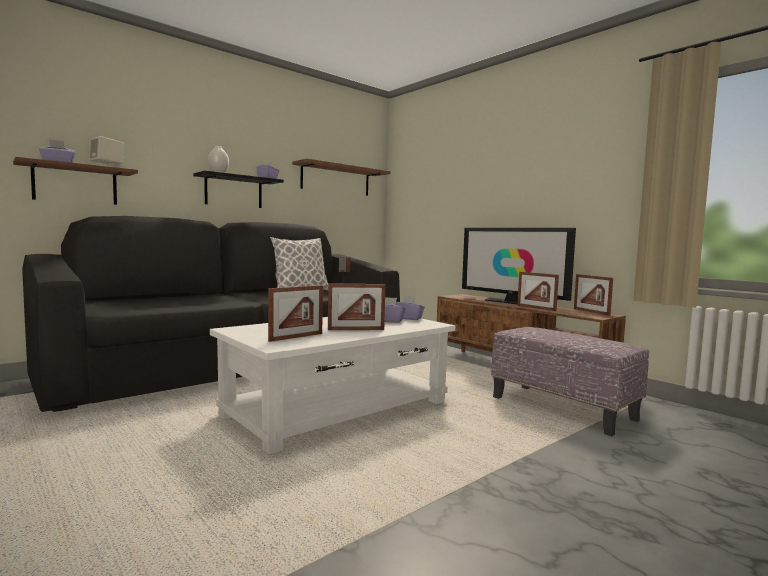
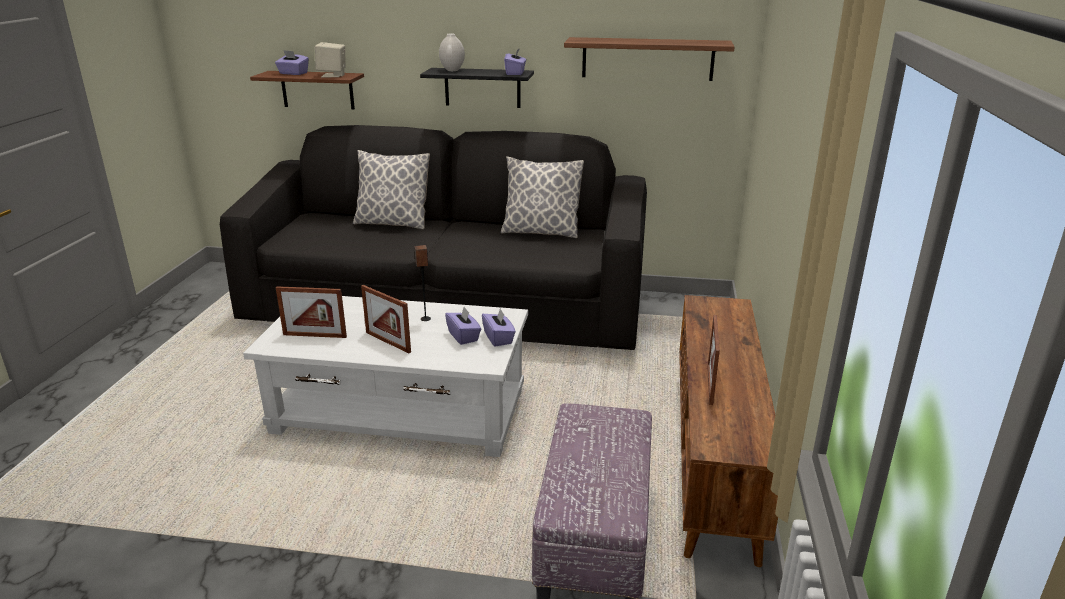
camera: 50 degrees right, 20 degrees up
television [462,228,576,304] -> none
picture frame [574,274,613,316] -> none
none -> pillow [353,150,430,229]

